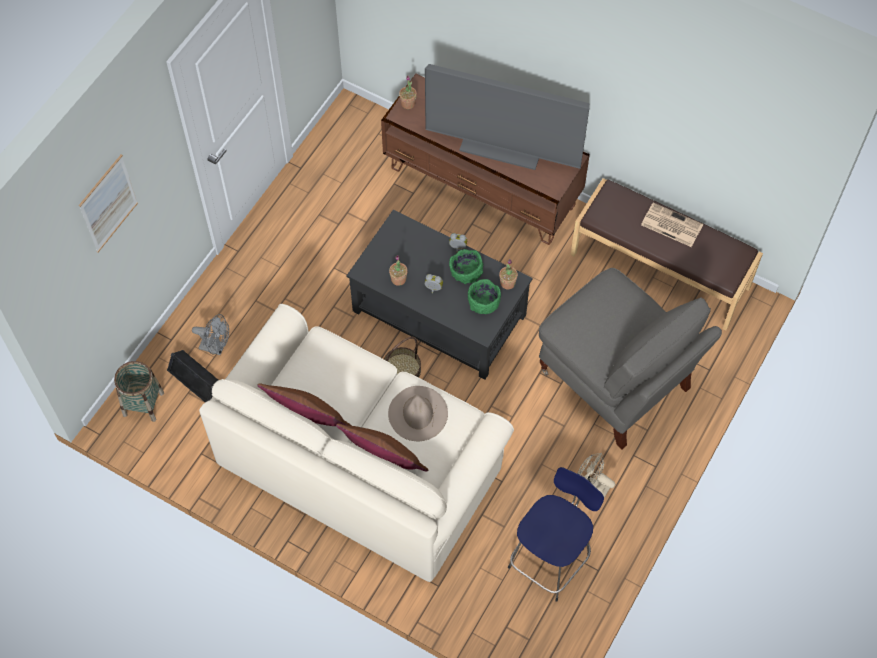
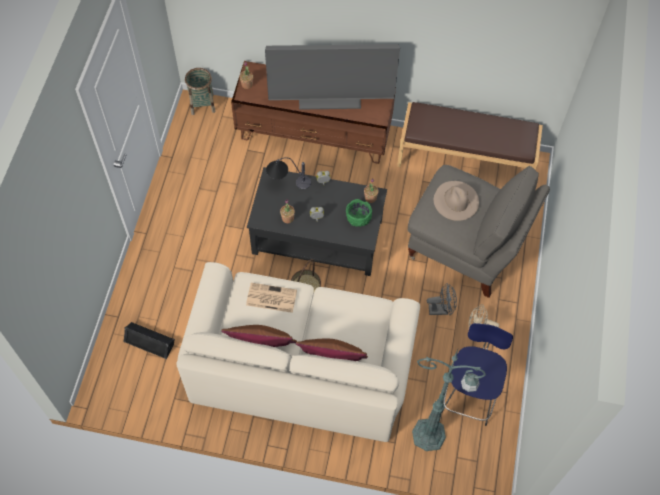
camera: 20 degrees left, 0 degrees up
picture [79,154,138,252] -> none
basket [114,361,164,422] -> basket moved to [185,68,215,115]
grey fan [192,314,229,355] -> grey fan moved to [427,284,457,315]
beige hat [388,386,448,441] -> beige hat moved to [434,181,479,221]
green bowl [449,249,483,284] -> none
newspaper [641,203,703,247] -> newspaper moved to [246,283,297,313]
none -> table lamp [266,157,311,189]
none -> green floor lamp [412,349,486,451]

